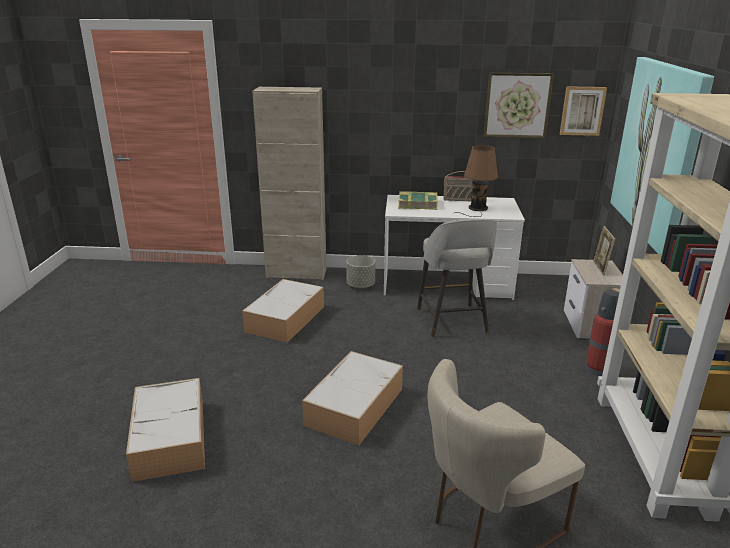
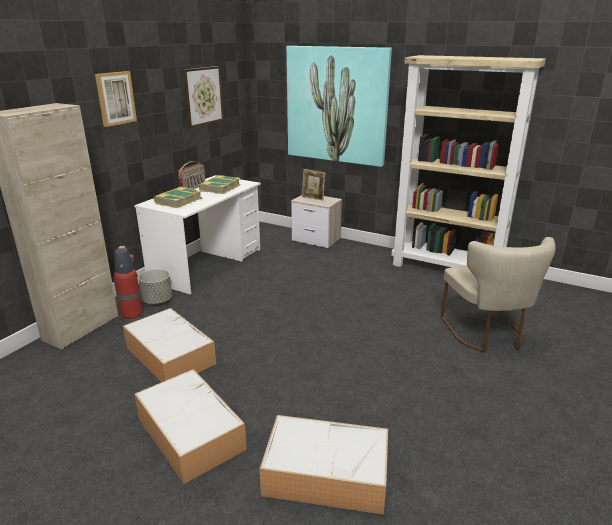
camera: 65 degrees left, 0 degrees up
storage box [302,351,403,445] -> storage box moved to [135,369,247,484]
grey stool [417,219,497,337] -> none
brown table lamp [454,145,498,217] -> book [199,175,241,194]
picture [560,86,607,136] -> picture moved to [95,71,137,127]
fire extinguisher [585,288,620,376] -> fire extinguisher moved to [114,246,144,323]

